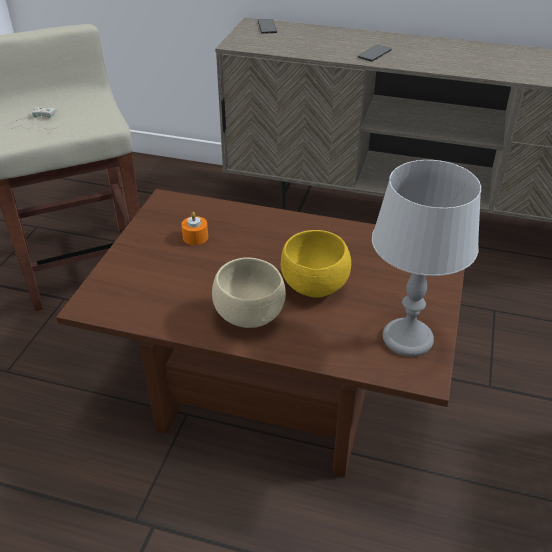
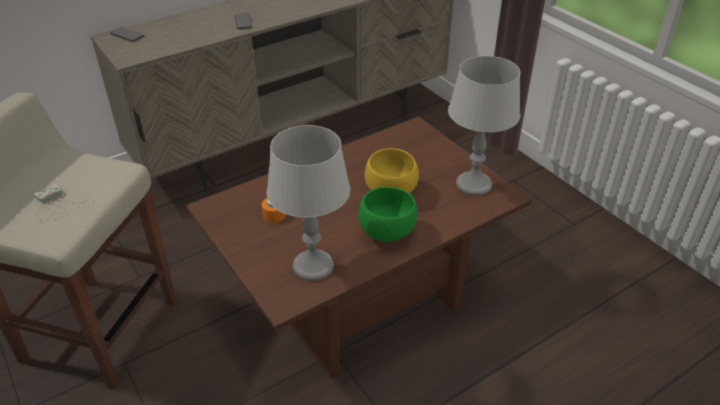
camera: 50 degrees left, 0 degrees up
beige bowl [212,257,286,328] -> green bowl [358,187,417,242]
none -> grey table lamp [267,125,350,281]

